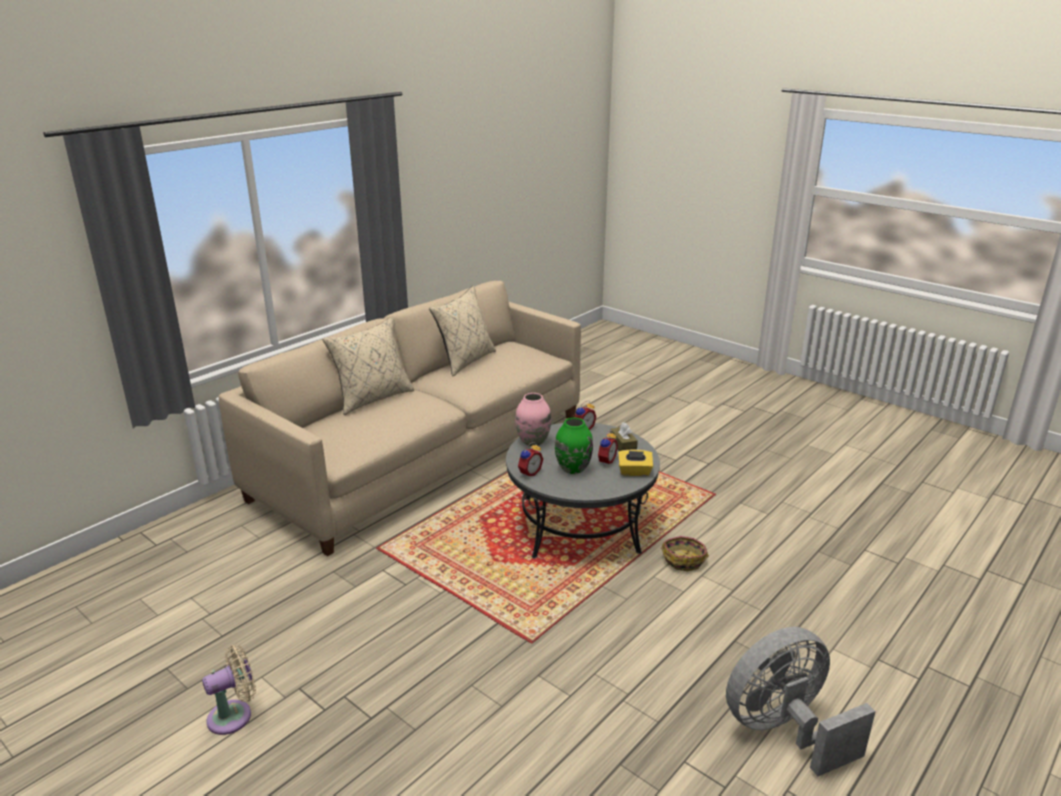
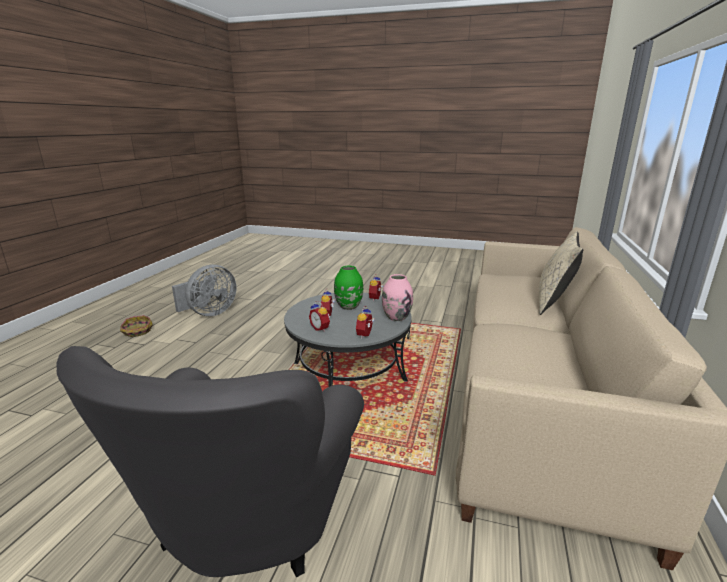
camera: 155 degrees right, 5 degrees down
beige fan [202,644,256,735] -> none
beige pillow [429,286,496,376] -> none
brown tissue box [610,422,638,451] -> alarm clock [309,301,330,332]
yellow tissue box [618,449,653,476] -> none
basket [661,536,709,571] -> basket moved to [120,315,153,337]
none -> grey armchair [57,346,364,577]

